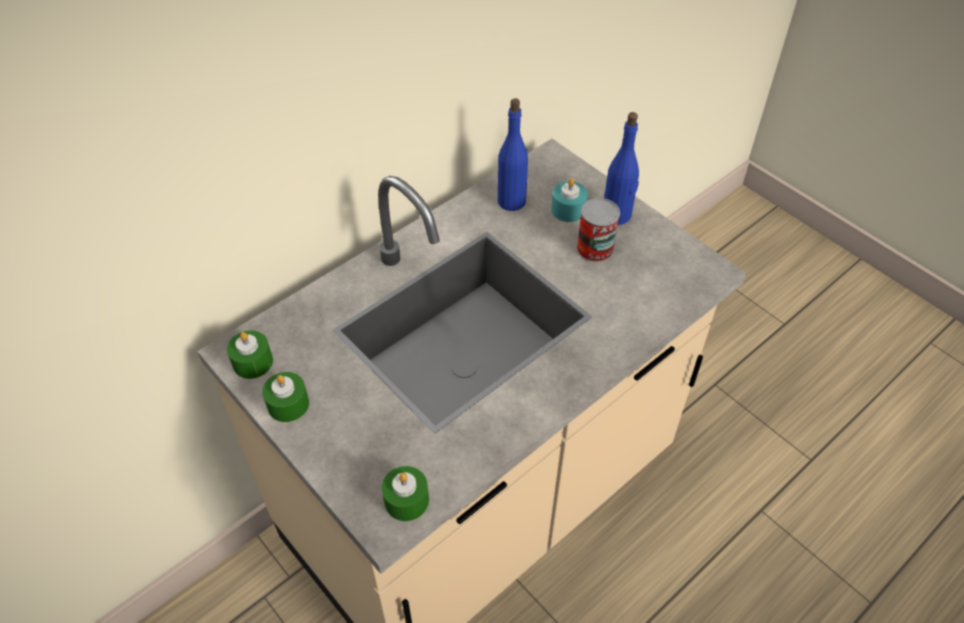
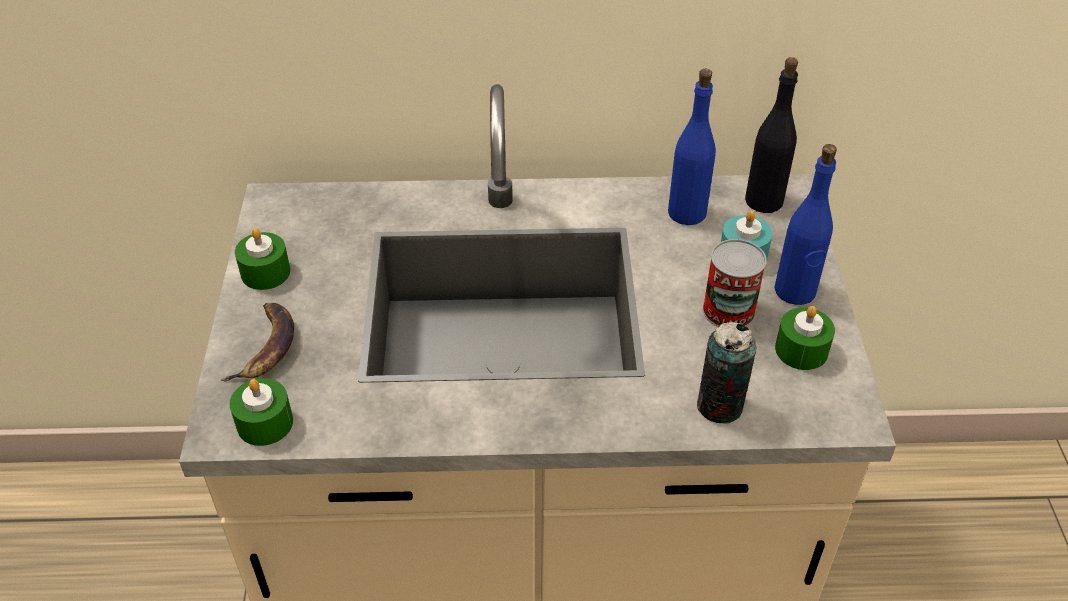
camera: 40 degrees right, 5 degrees down
green candle [227,330,273,379] -> green candle moved to [775,305,835,370]
none -> banana [221,303,294,381]
none -> can [697,322,756,424]
none -> black bottle [745,57,798,213]

